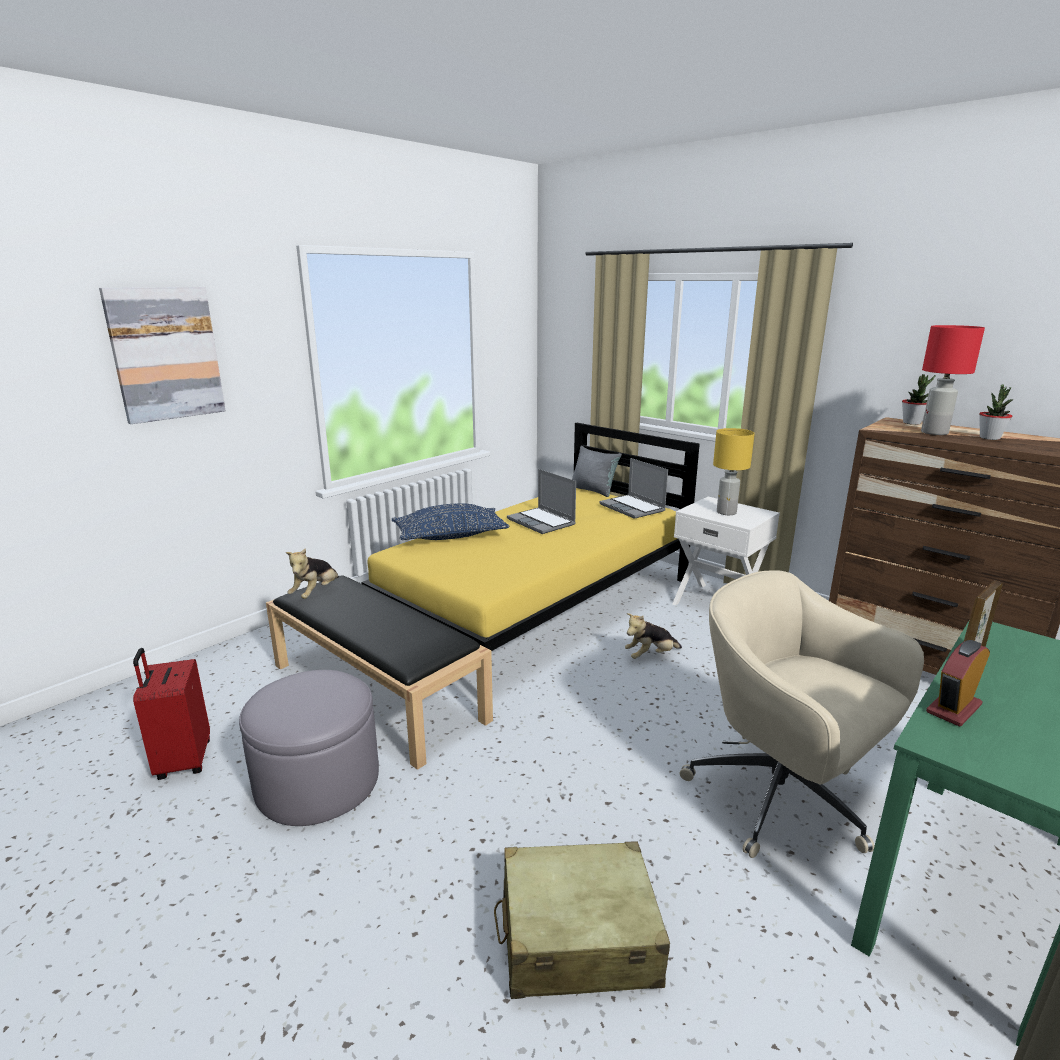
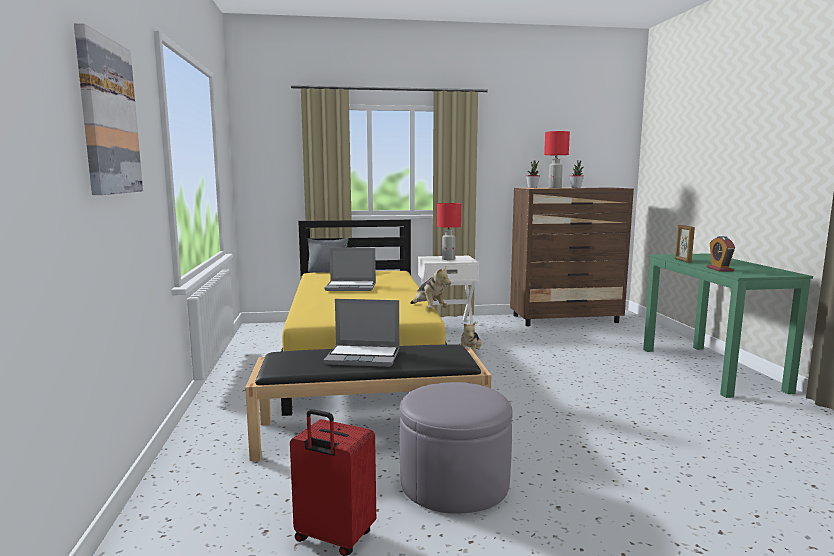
camera: 50 degrees left, 10 degrees down
plush toy [286,548,339,599] -> plush toy moved to [410,266,451,308]
blue pillow [391,503,509,540] -> none
beige suitcase [494,841,670,999] -> none
laptop [599,458,668,519] -> laptop moved to [323,299,400,367]
beige office chair [680,570,924,858] -> none
yellow table lamp [713,428,755,515] -> red table lamp [437,203,461,260]

